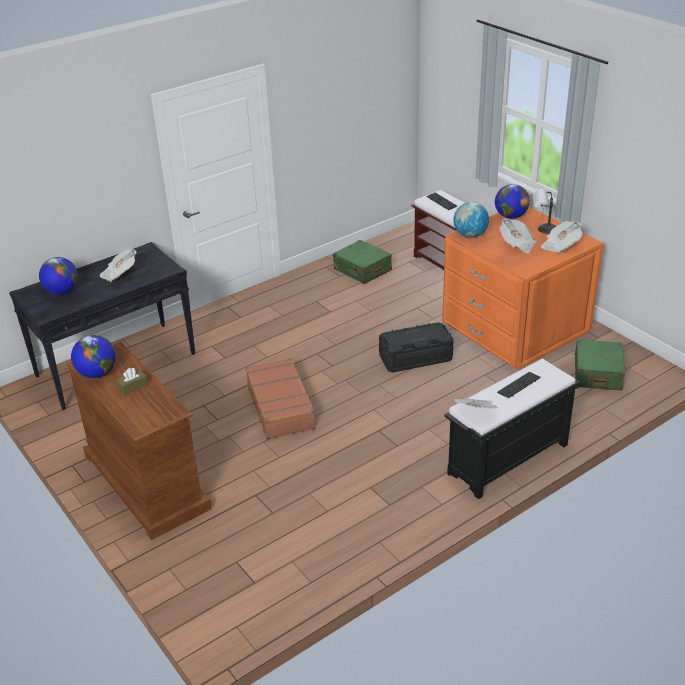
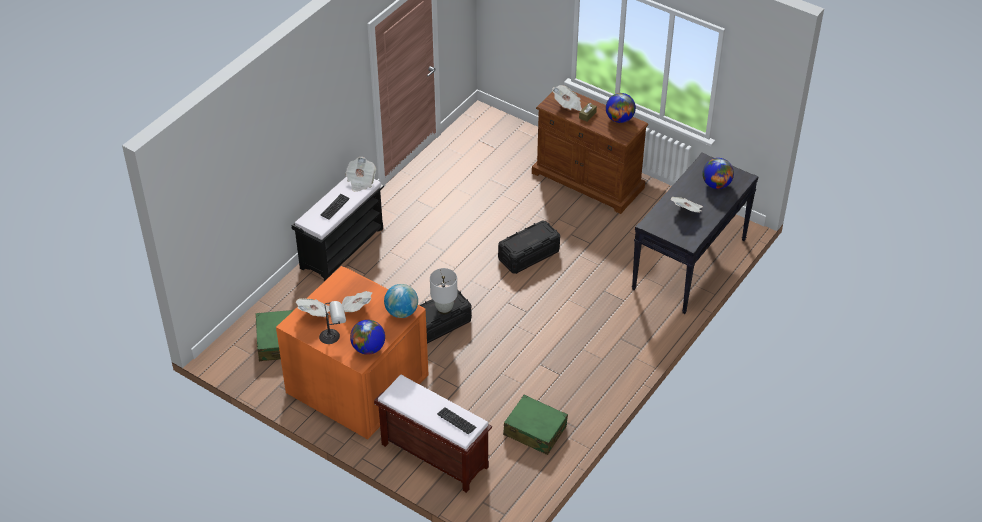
camera: 160 degrees right, 10 degrees up
brown suitcase [245,358,317,440] -> black storage box [498,220,560,274]
none -> white table lamp [430,268,458,314]
none -> newspaper [552,85,582,111]

